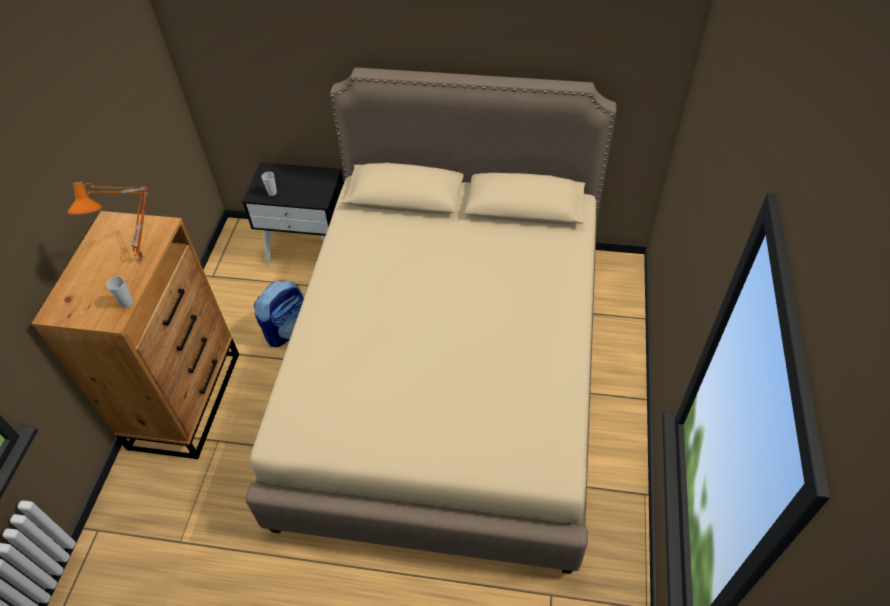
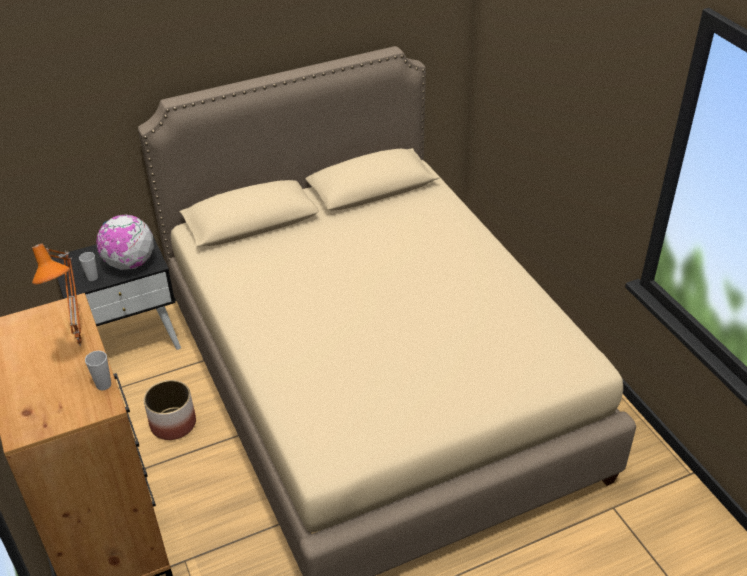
camera: 35 degrees left, 10 degrees down
backpack [254,280,304,347] -> planter [144,380,196,440]
none -> globe [96,215,154,270]

